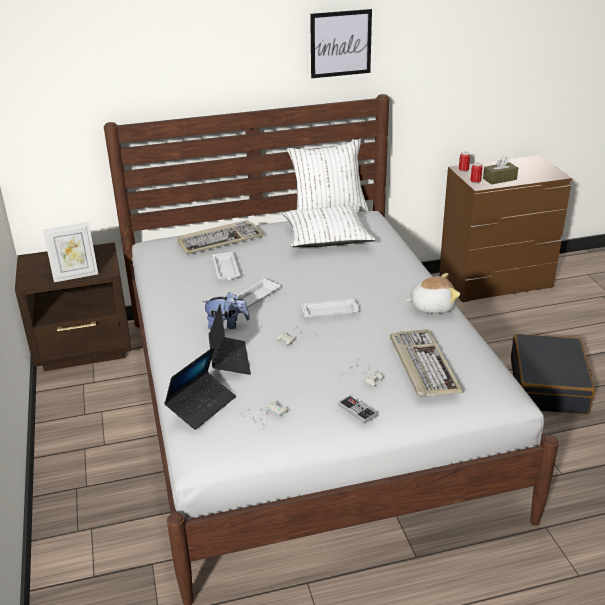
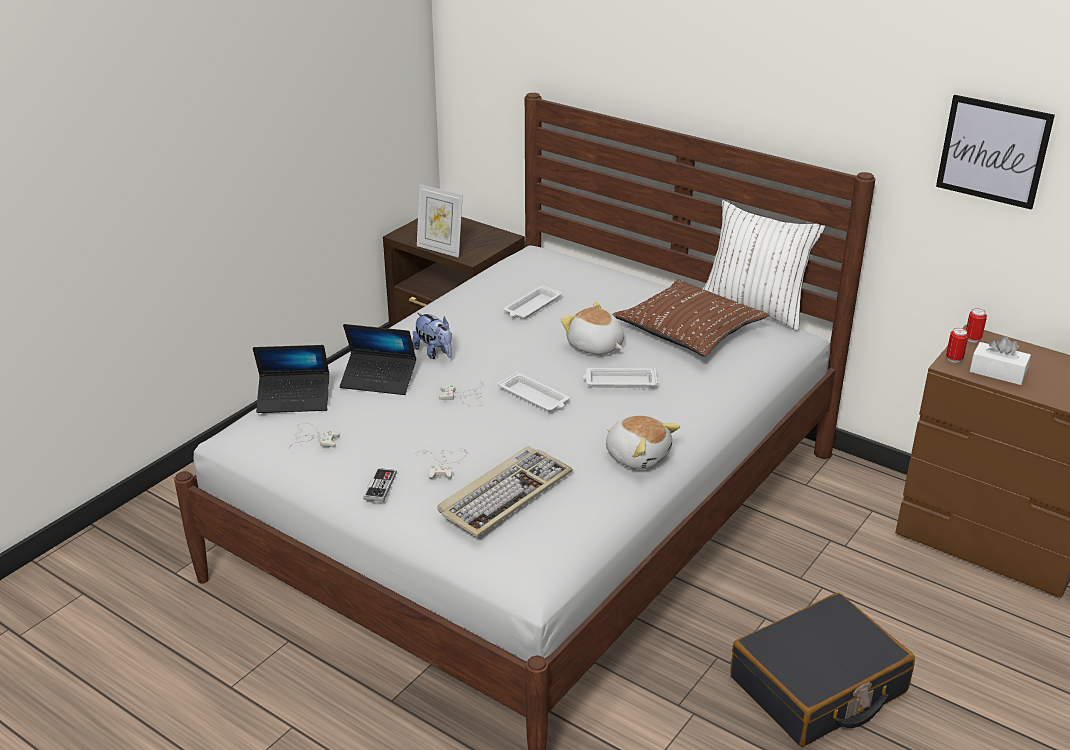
camera: 50 degrees right, 0 degrees up
keyboard [177,220,264,255] -> none
laptop [209,304,251,375] -> laptop turned 60 degrees clockwise [340,324,416,395]
white tray [236,279,280,308] -> white tray moved to [583,368,658,388]
white pillow [283,206,375,247] -> brown pillow [612,279,769,356]
picture [310,9,372,78] -> picture moved to [936,95,1055,210]
brown tissue box [483,156,518,185] -> white tissue box [970,336,1031,385]
none -> plush toy [560,301,624,355]

